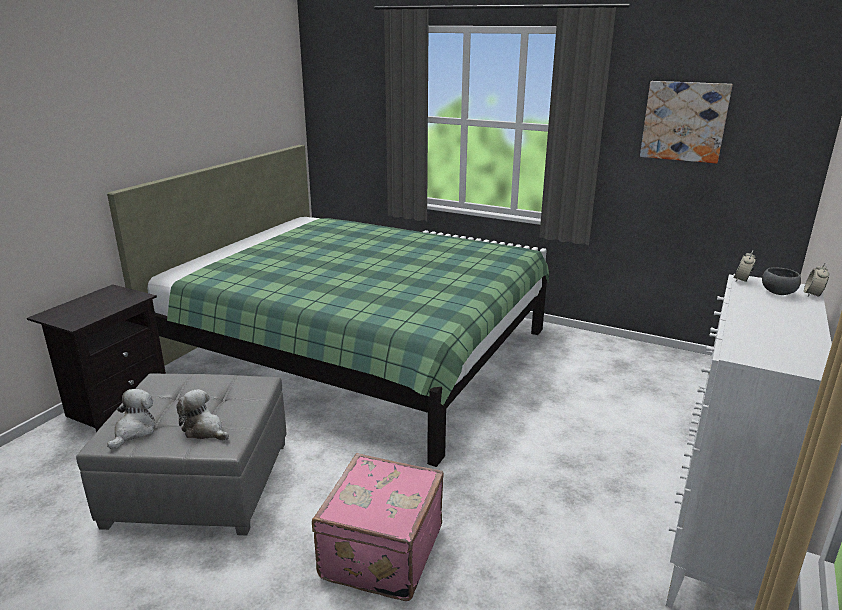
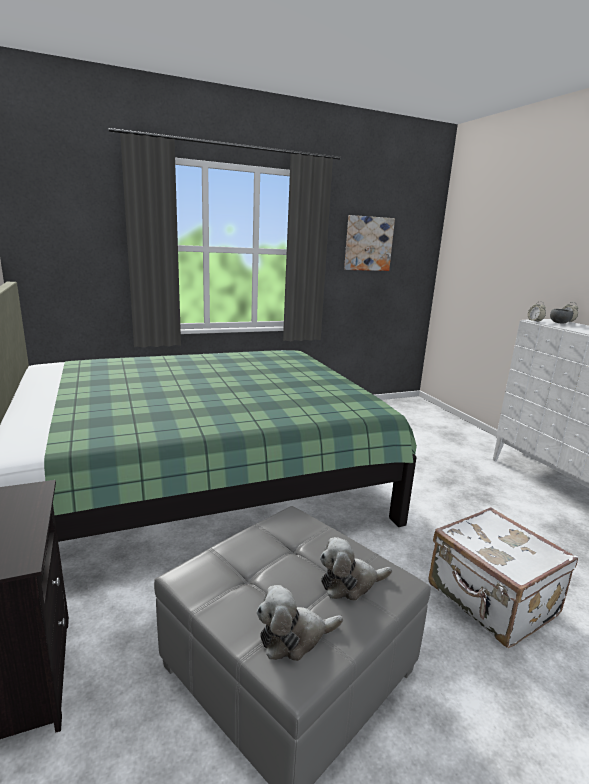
camera: 50 degrees left, 5 degrees down
plush toy [107,389,155,449] -> plush toy turned 75 degrees counterclockwise [257,585,343,661]
pink suitcase [312,453,444,601] -> white suitcase [428,507,578,648]

